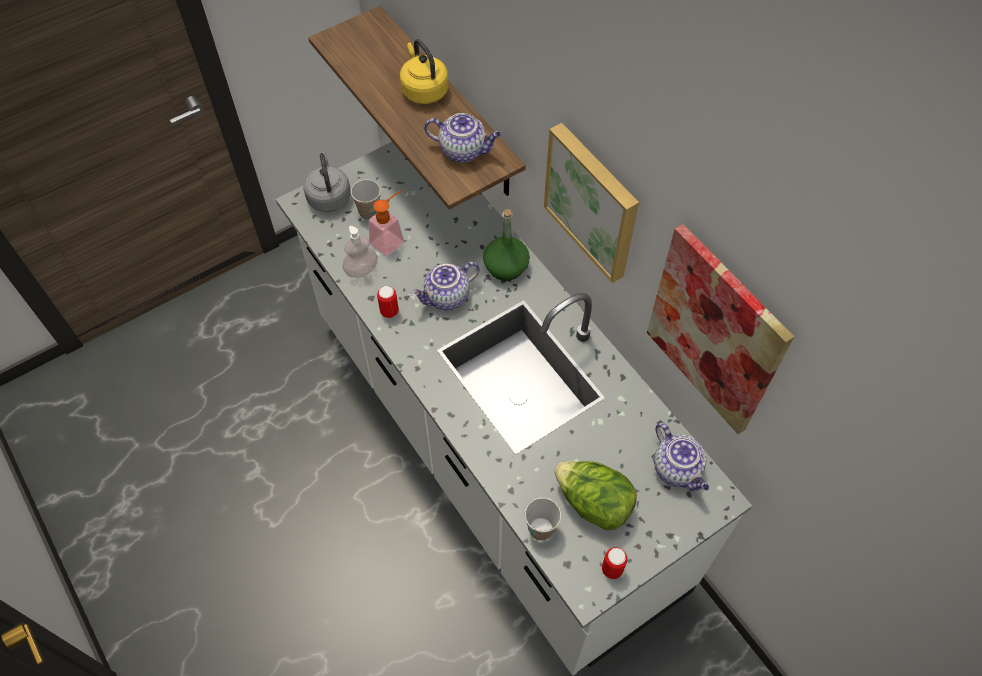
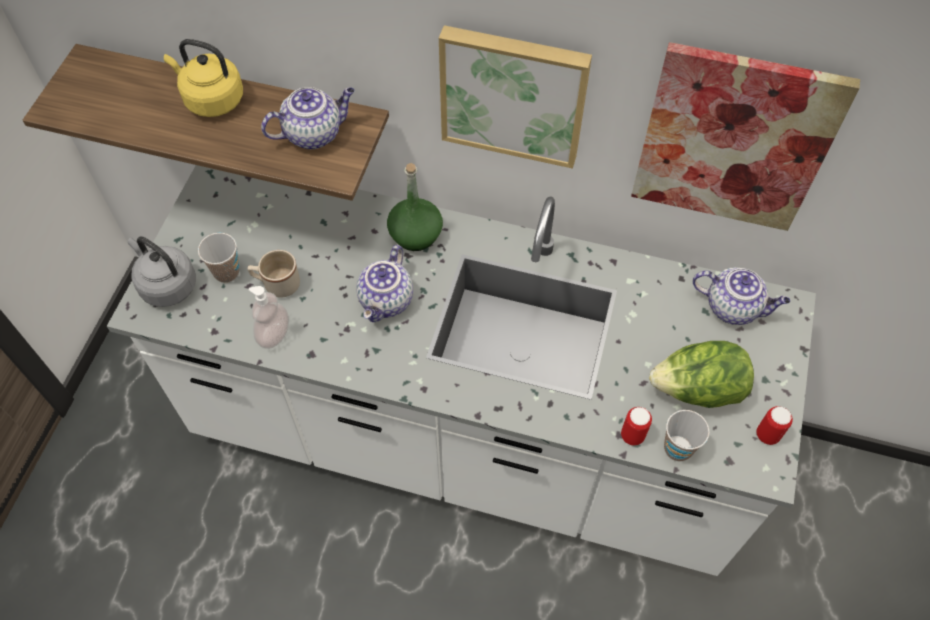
camera: 40 degrees left, 0 degrees up
soap dispenser [369,191,404,257] -> beige mug [247,250,300,298]
can [377,286,399,318] -> can moved to [621,407,652,445]

